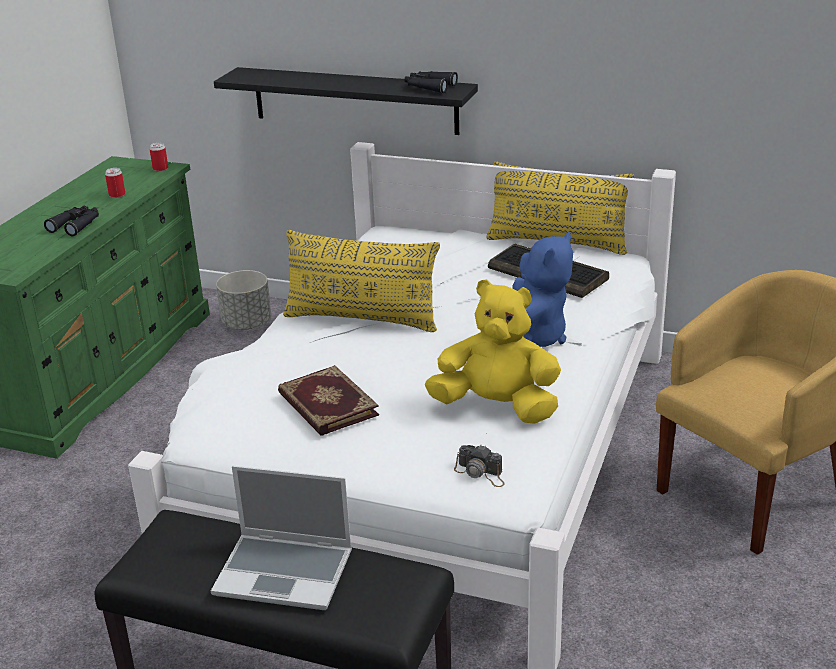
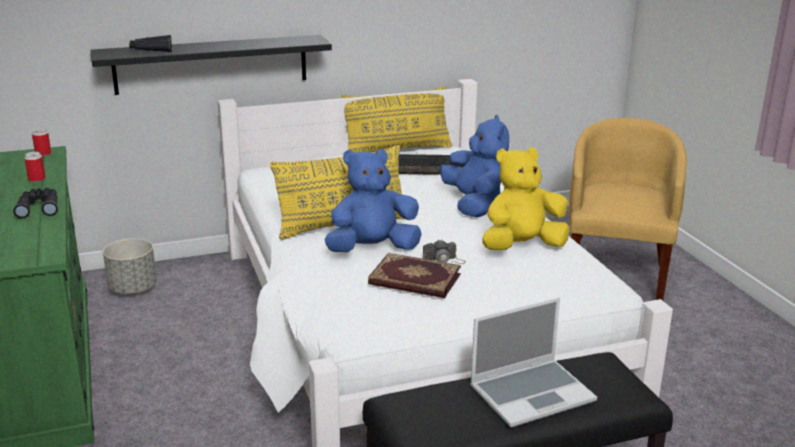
camera: 40 degrees left, 5 degrees down
black binoculars [404,71,458,93] -> black binoculars moved to [129,35,172,52]
camera [454,445,505,487] -> camera moved to [423,240,466,264]
none -> blue plush toy [324,149,422,252]

